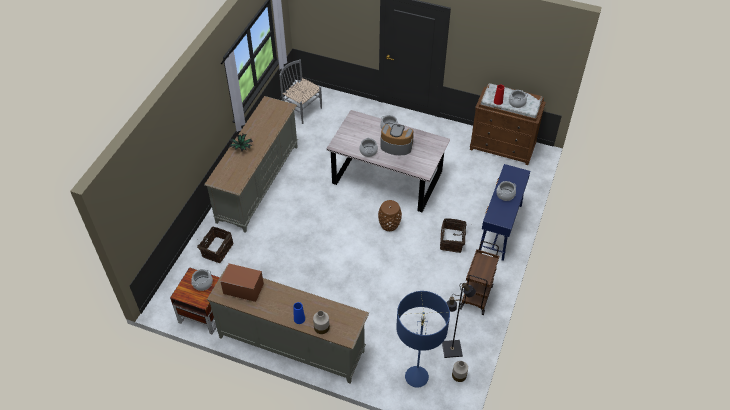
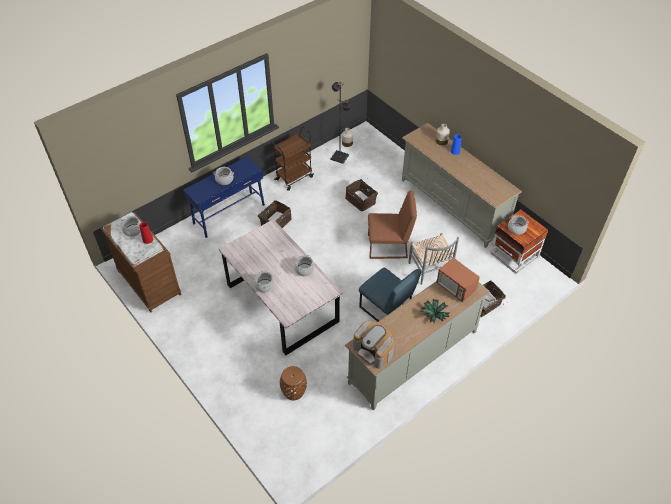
camera: 150 degrees left, 0 degrees up
microwave [220,263,264,302] -> microwave moved to [436,258,480,302]
grey chair [279,59,322,124] -> grey chair moved to [409,233,459,285]
brown stool [378,200,402,231] -> brown stool moved to [280,366,307,400]
coffee machine [380,124,414,155] -> coffee machine moved to [353,321,394,369]
blue floor lamp [396,291,450,387] -> none
none -> basket [345,179,378,211]
none -> blue chair [359,268,421,322]
none -> brown chair [368,190,417,259]

